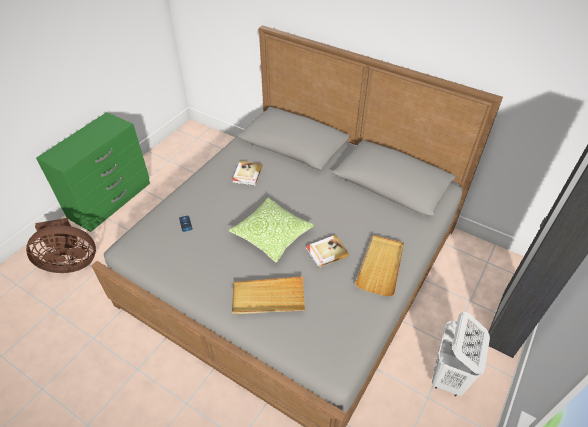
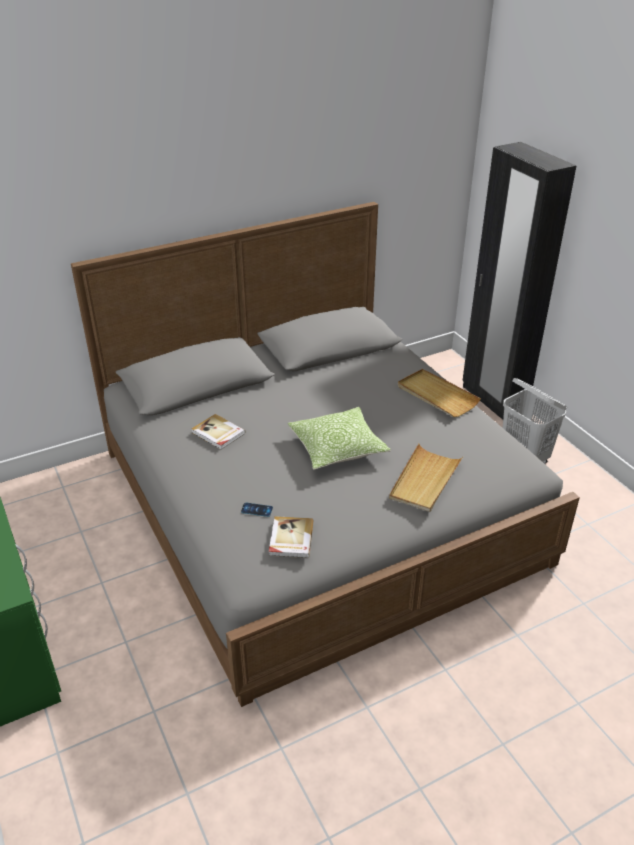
camera: 60 degrees left, 10 degrees down
brown fan [26,218,96,273] -> none
book [306,235,349,268] -> book moved to [269,516,313,558]

